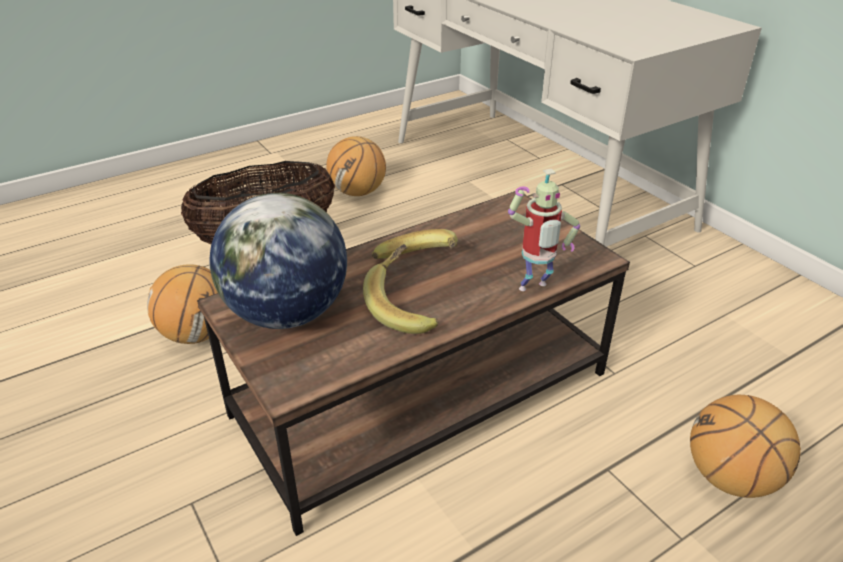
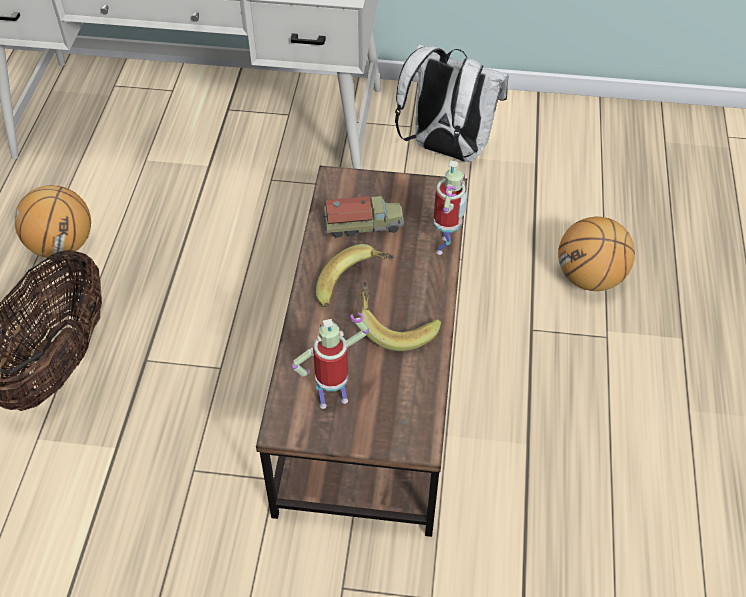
camera: 50 degrees left, 15 degrees up
basketball [147,264,218,344] -> none
globe [209,193,347,329] -> toy robot [291,312,369,409]
none -> toy truck [322,196,404,238]
none -> white backpack [395,44,509,162]

